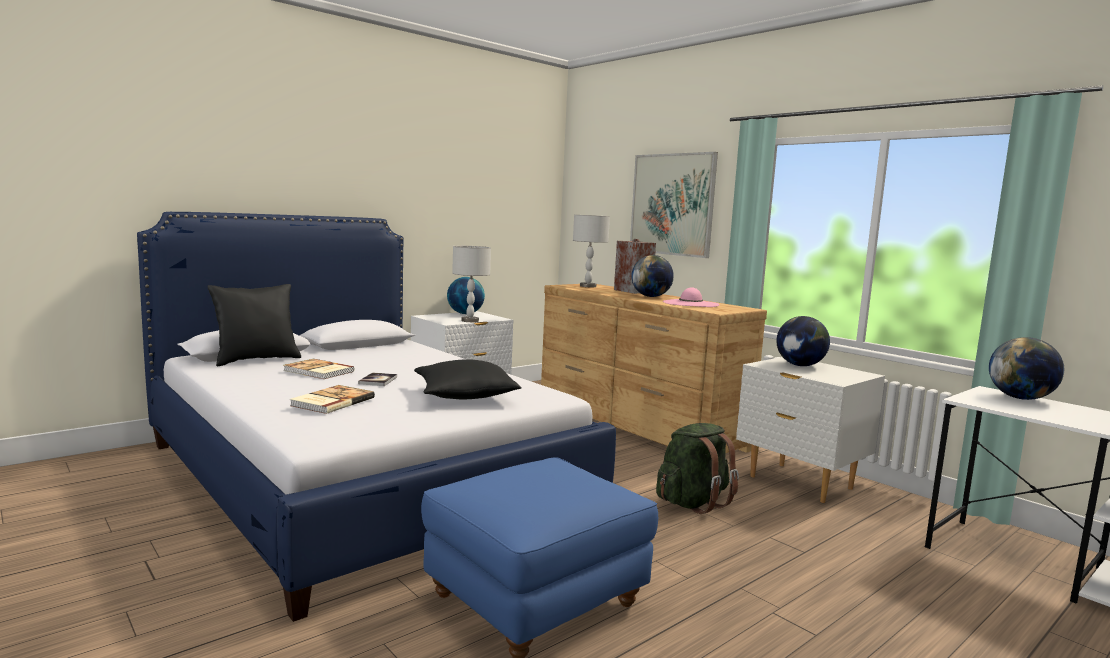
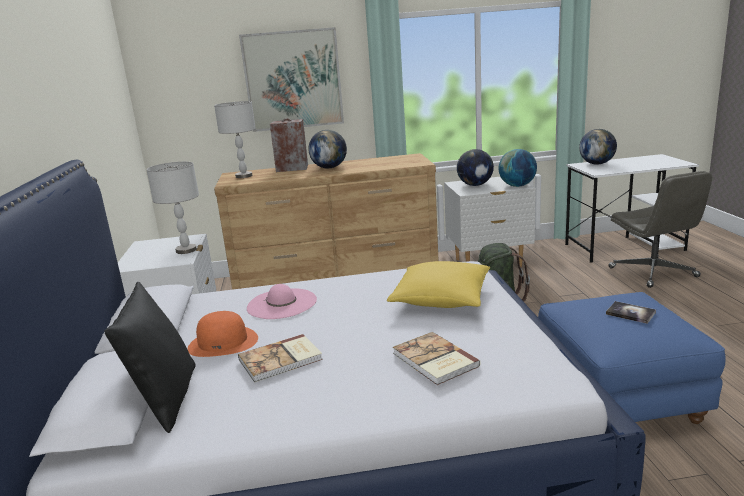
camera: 55 degrees left, 10 degrees up
book [358,372,397,386] -> book moved to [606,301,656,324]
black pillow [414,359,522,399] -> yellow pillow [387,261,491,308]
globe [447,277,485,314] -> globe moved to [499,149,537,187]
pink hat [663,287,720,307] -> pink hat moved to [247,284,317,319]
none -> orange hat [188,311,258,357]
none -> grey office chair [608,171,712,288]

